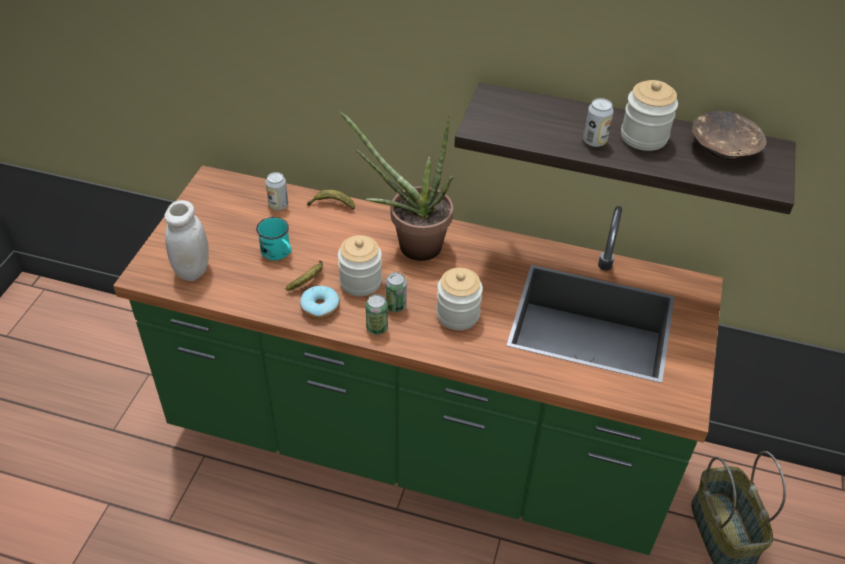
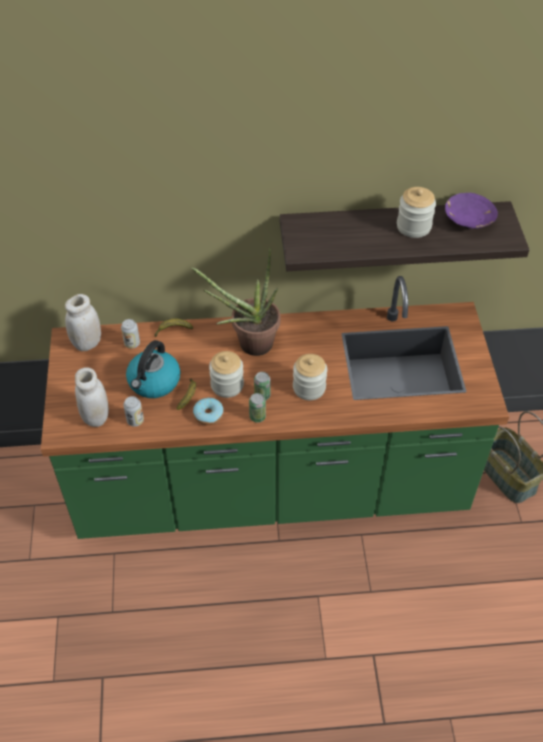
camera: 20 degrees left, 5 degrees up
turquoise mug [256,217,292,260] -> kettle [126,340,180,398]
can [583,98,614,147] -> can moved to [123,396,144,427]
brown bowl [692,111,766,160] -> purple bowl [445,193,498,229]
none -> white jar [65,294,101,351]

